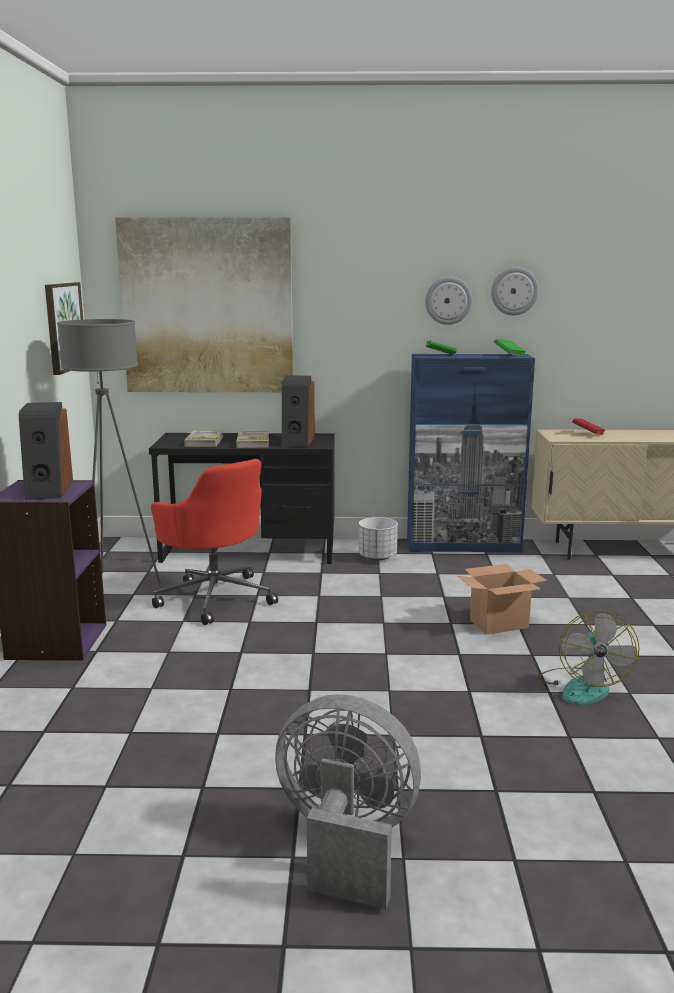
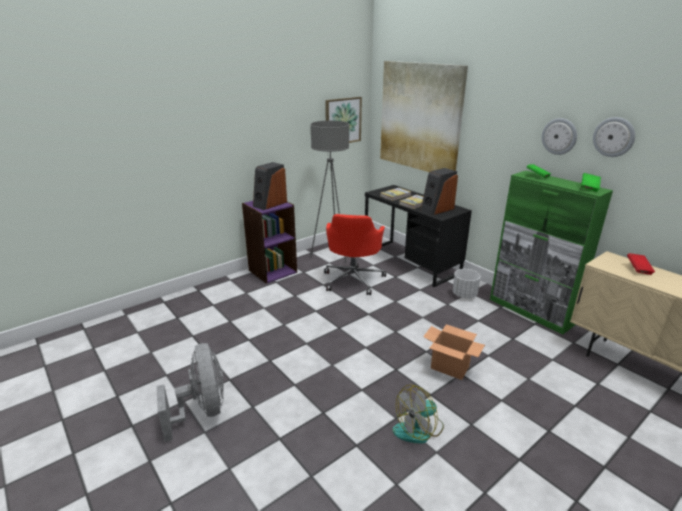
camera: 50 degrees right, 10 degrees up
blue cabinet [407,354,535,552] -> green cabinet [490,171,613,335]

